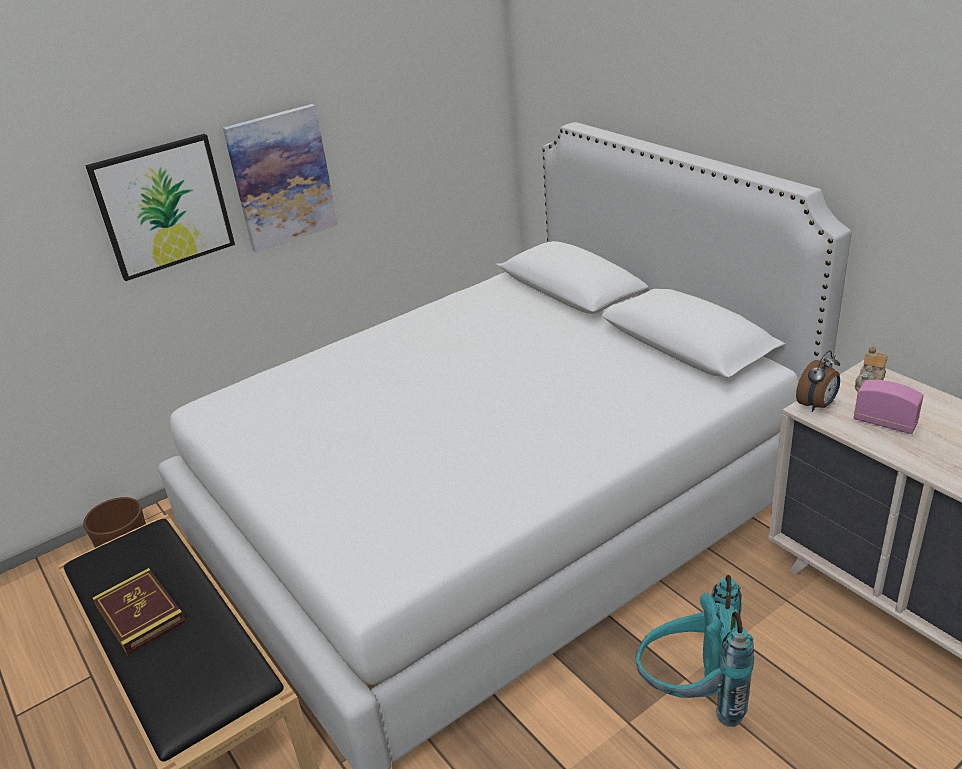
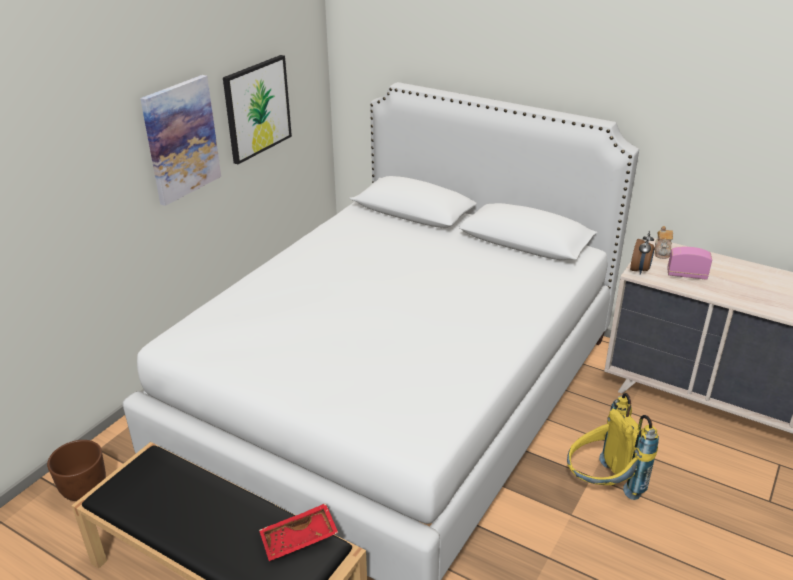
camera: 25 degrees left, 0 degrees up
picture [85,134,235,281] -> picture moved to [223,55,292,164]
book [93,568,186,655] -> none
turquoise backpack [635,575,754,727] -> yellow backpack [567,393,659,500]
none -> red tray [259,503,338,561]

